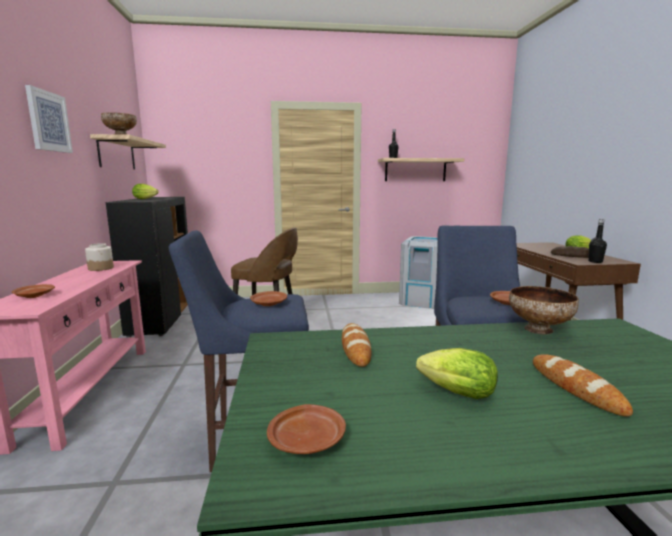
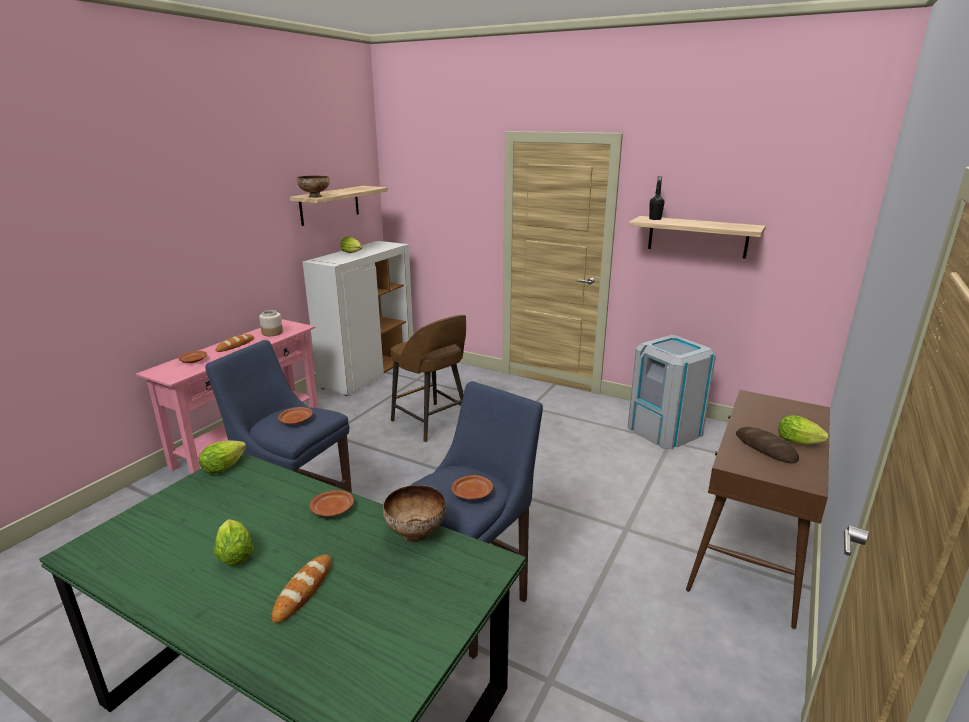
camera: 35 degrees right, 10 degrees up
picture [25,85,73,153] -> none
black cabinet [106,197,188,338] -> white cabinet [303,241,413,396]
brown plate [267,404,346,454] -> brown plate moved to [309,490,354,517]
bread [342,323,371,367] -> bread moved to [216,334,254,352]
black bottle [588,219,607,263] -> none
none -> lettuce [199,440,246,474]

